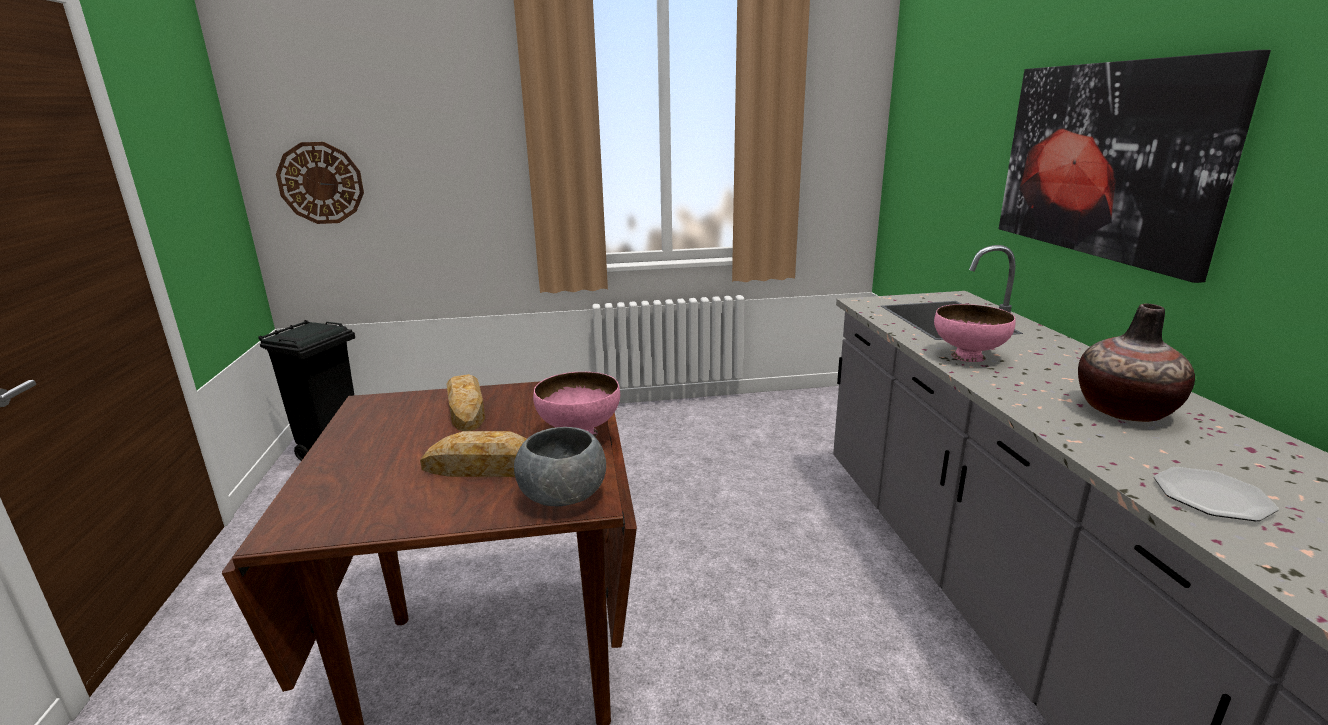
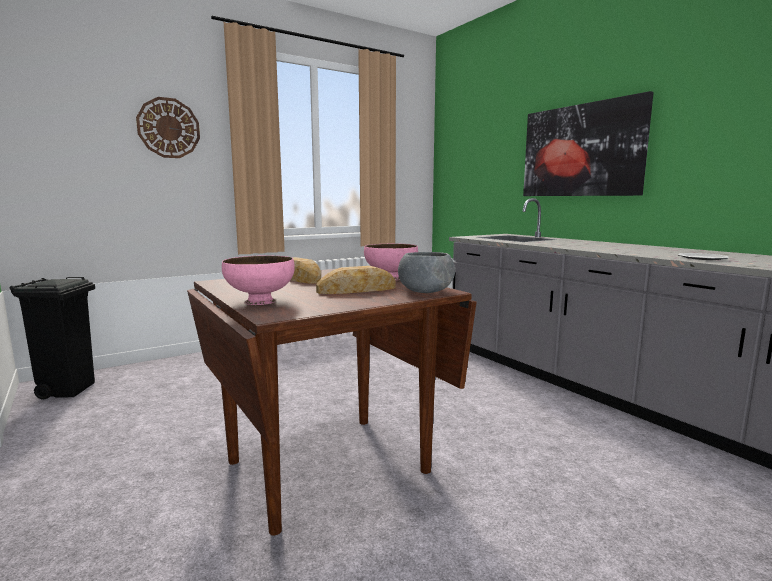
camera: 25 degrees left, 10 degrees down
wall clock [276,142,364,224] -> wall clock moved to [136,97,200,158]
pink bowl [934,304,1015,362] -> pink bowl moved to [222,255,295,305]
vase [1078,303,1195,422] -> none

